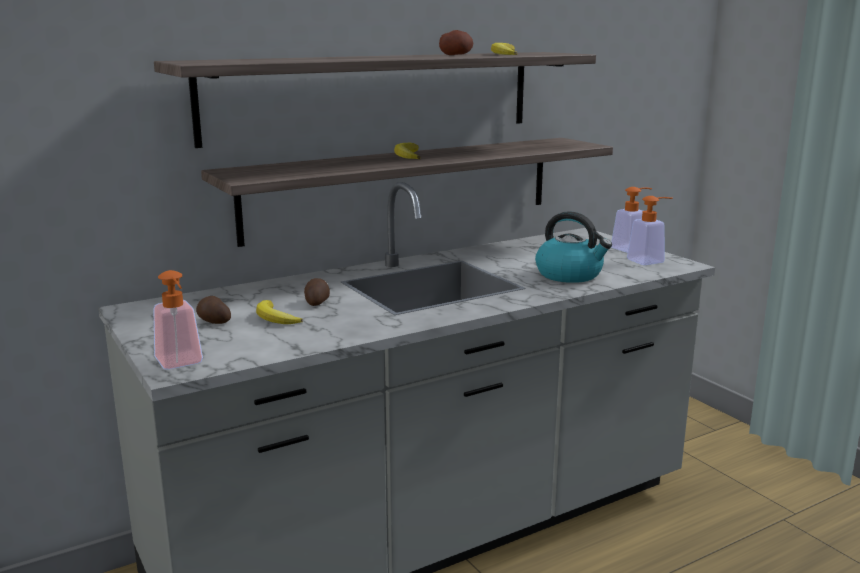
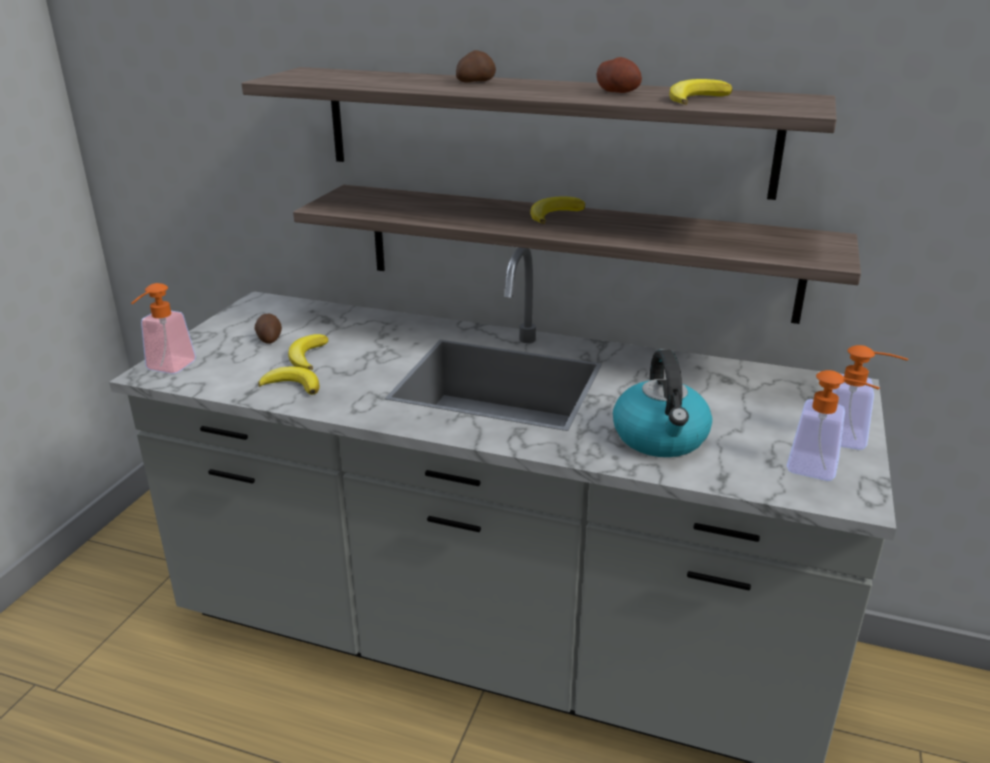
camera: 50 degrees right, 10 degrees up
potato [304,278,330,306] -> potato moved to [456,50,496,83]
none -> banana [258,366,320,395]

